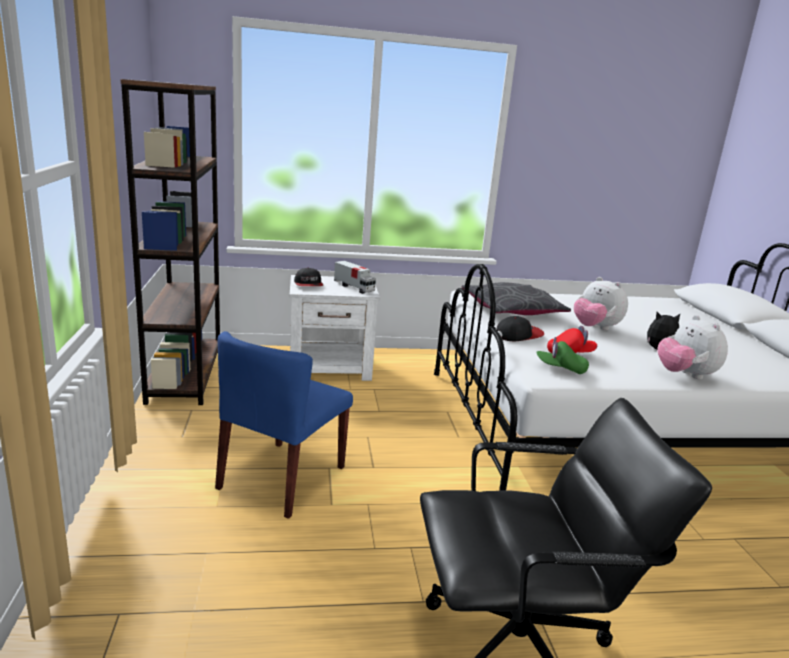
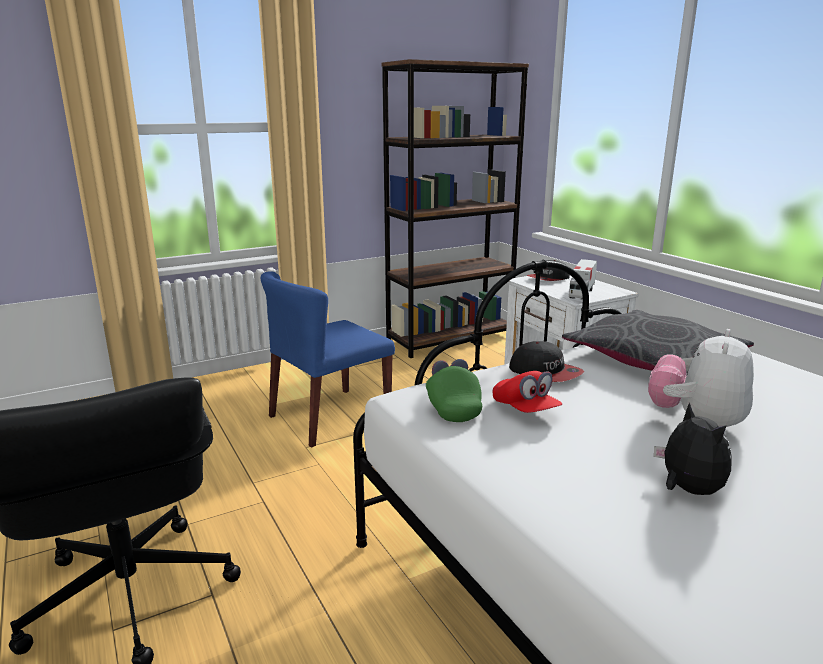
camera: 70 degrees right, 0 degrees up
blue chair [215,331,353,519] -> blue chair turned 45 degrees counterclockwise [260,271,395,448]
plush toy [658,315,728,379] -> none

